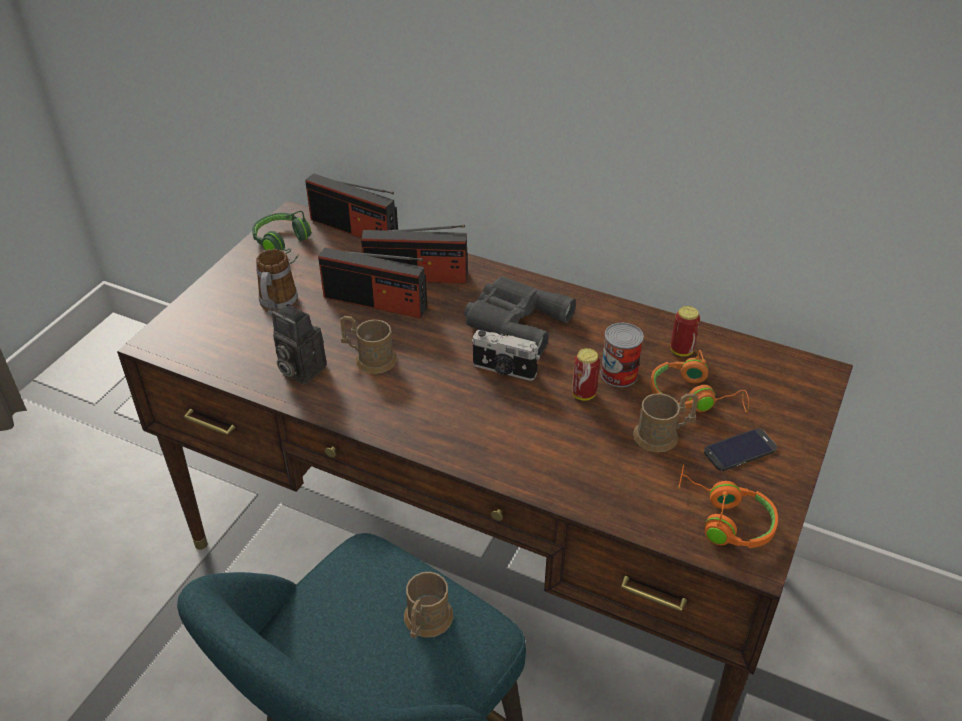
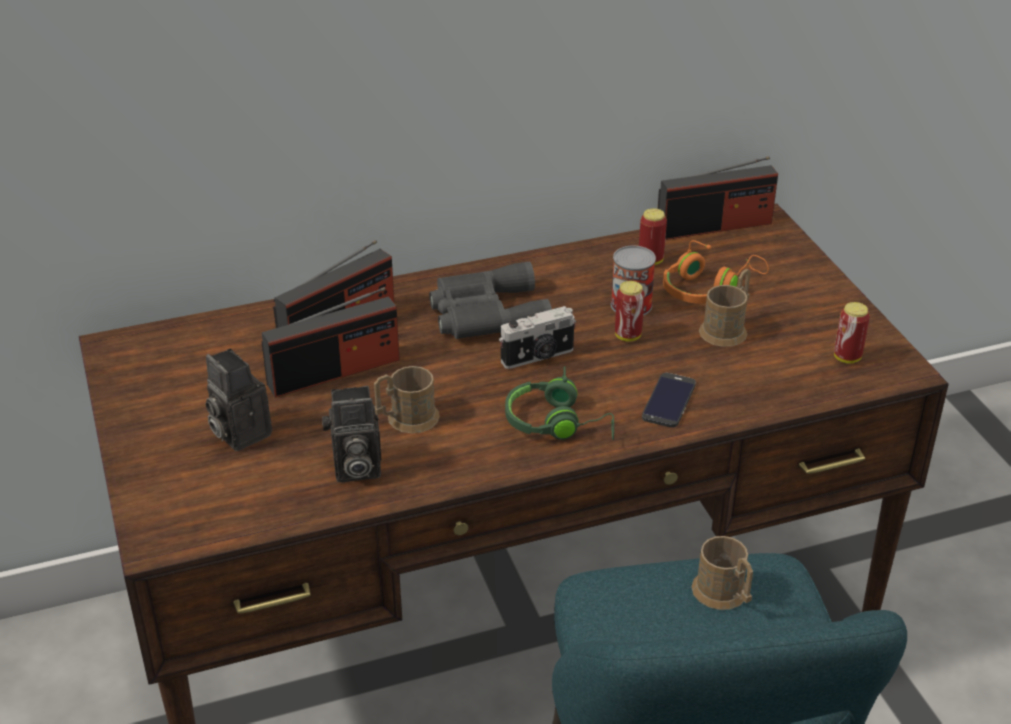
camera: 45 degrees left, 5 degrees down
green headphones [252,211,311,264] -> green headphones moved to [505,366,614,440]
mug [256,249,298,315] -> camera [205,349,272,451]
radio [305,174,398,238] -> radio moved to [658,156,778,240]
orange headphones [678,464,778,548] -> can [834,302,870,364]
phone [704,428,777,471] -> phone moved to [642,373,696,427]

